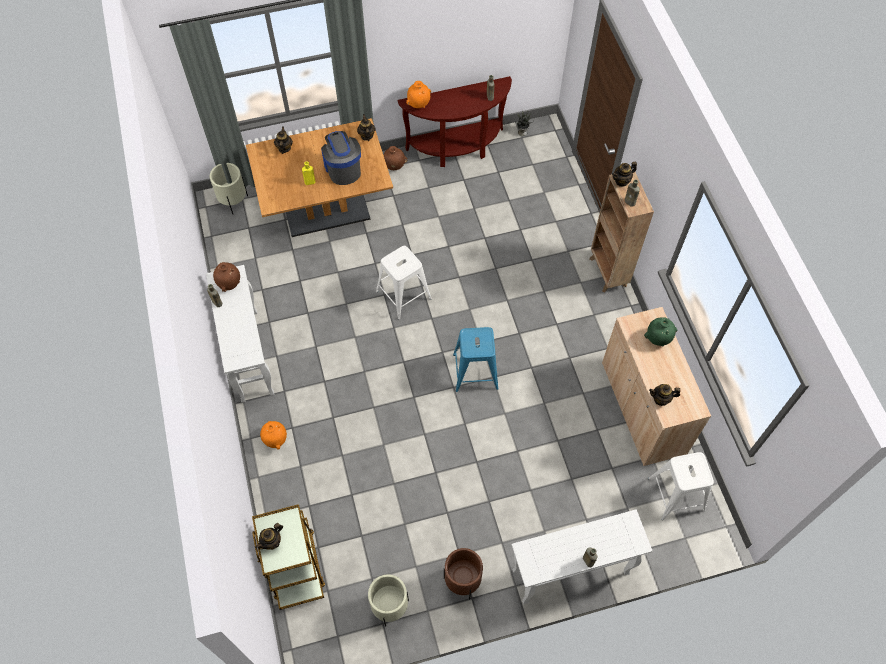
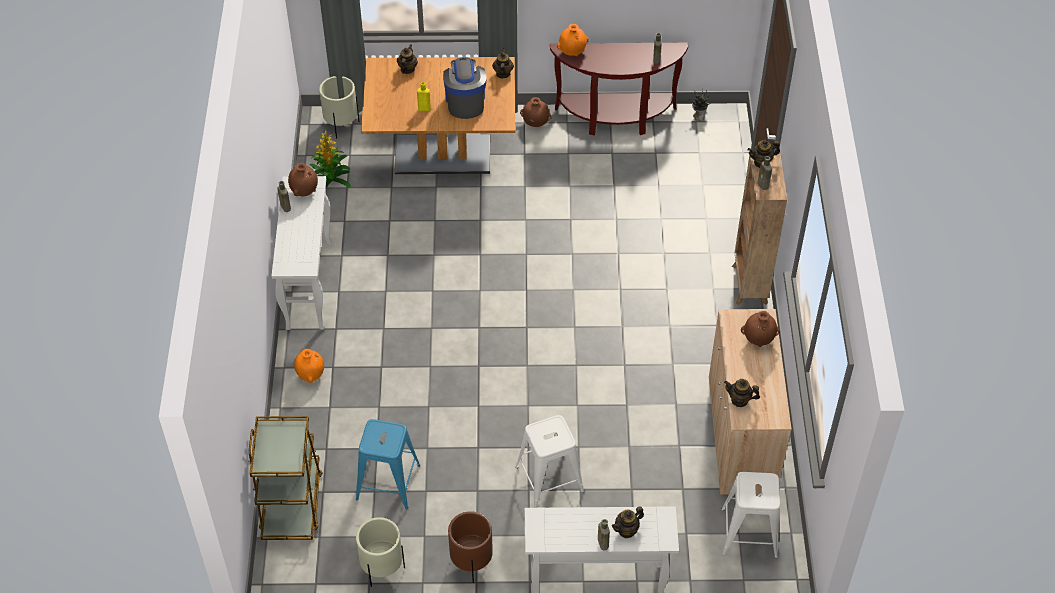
camera: 15 degrees right, 10 degrees down
teapot [255,523,283,550] -> teapot moved to [612,506,644,538]
white stool [376,246,432,319] -> white stool moved to [515,415,584,508]
blue stool [453,327,499,392] -> blue stool moved to [356,419,420,509]
green vase [644,317,677,347] -> brown vase [741,311,780,347]
none -> potted plant [310,130,351,187]

